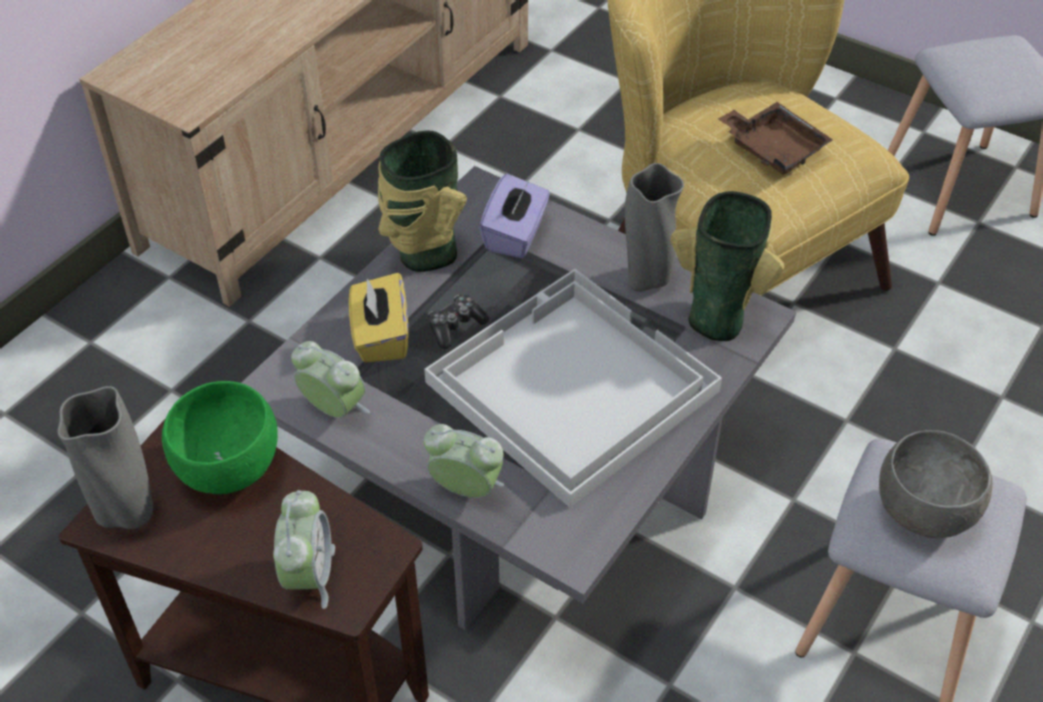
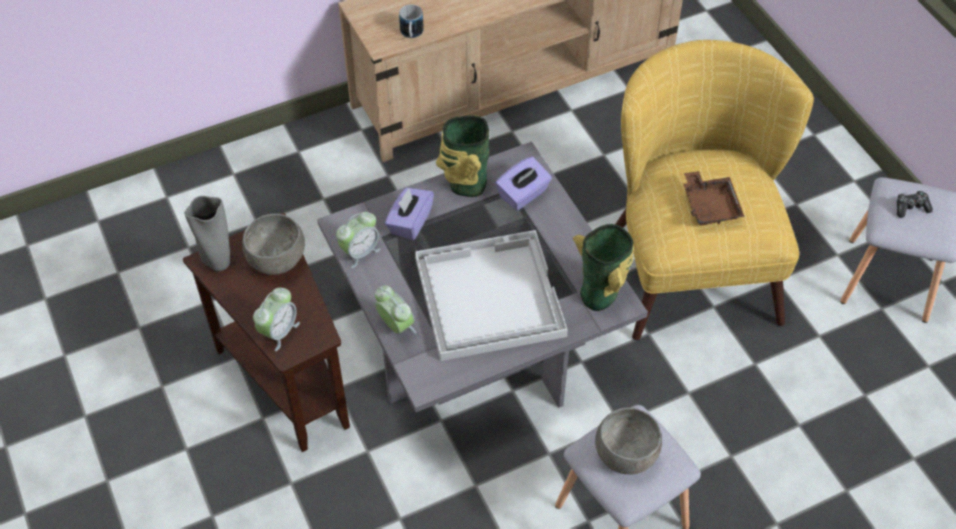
camera: 30 degrees right, 5 degrees up
green bowl [162,381,278,494] -> grey bowl [242,214,305,275]
alarm clock [291,341,370,418] -> alarm clock turned 75 degrees clockwise [336,212,381,268]
yellow tissue box [349,273,408,362] -> purple tissue box [385,188,434,240]
game controller [428,295,489,349] -> game controller moved to [897,191,933,218]
grey vase [625,163,684,292] -> none
none -> mug [399,4,424,38]

